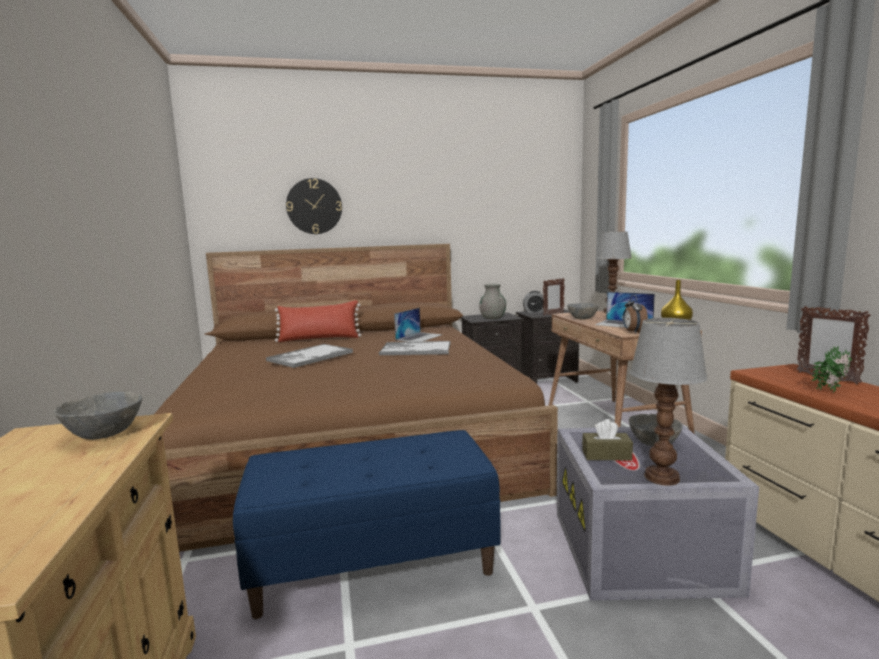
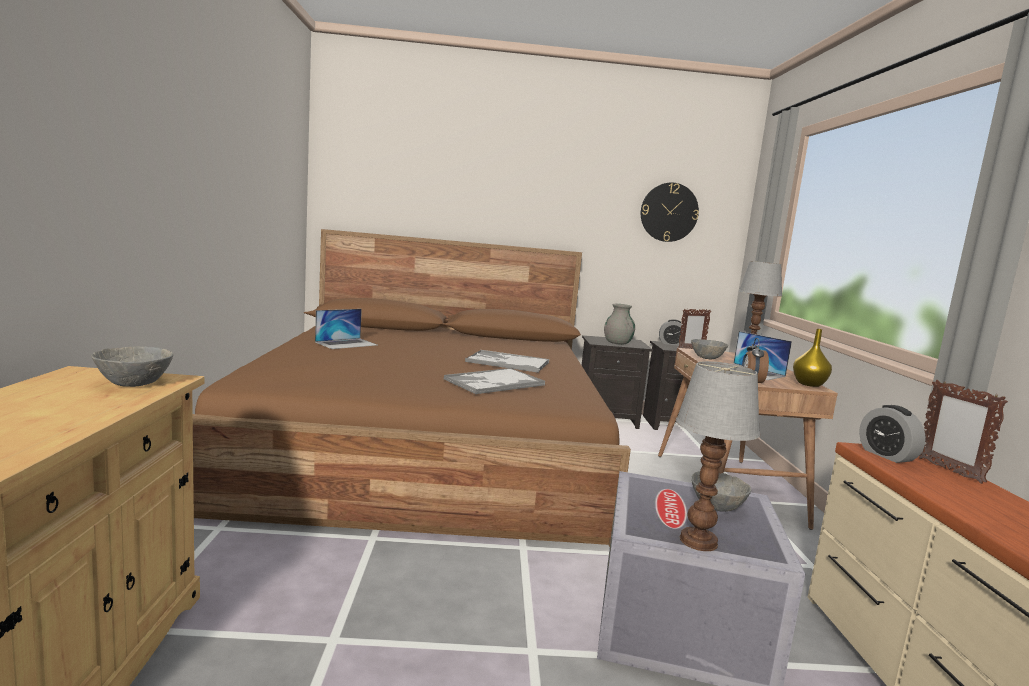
camera: 10 degrees right, 0 degrees up
blue bench [233,430,500,619] -> none
tray [266,344,353,368] -> tray moved to [443,368,545,394]
red pillow [275,300,361,342] -> none
wall clock [286,178,342,234] -> wall clock moved to [641,182,699,242]
laptop [394,308,443,342] -> laptop moved to [315,309,377,349]
brown tissue box [582,419,633,460] -> none
potted plant [811,346,852,393] -> none
none -> alarm clock [859,405,926,463]

